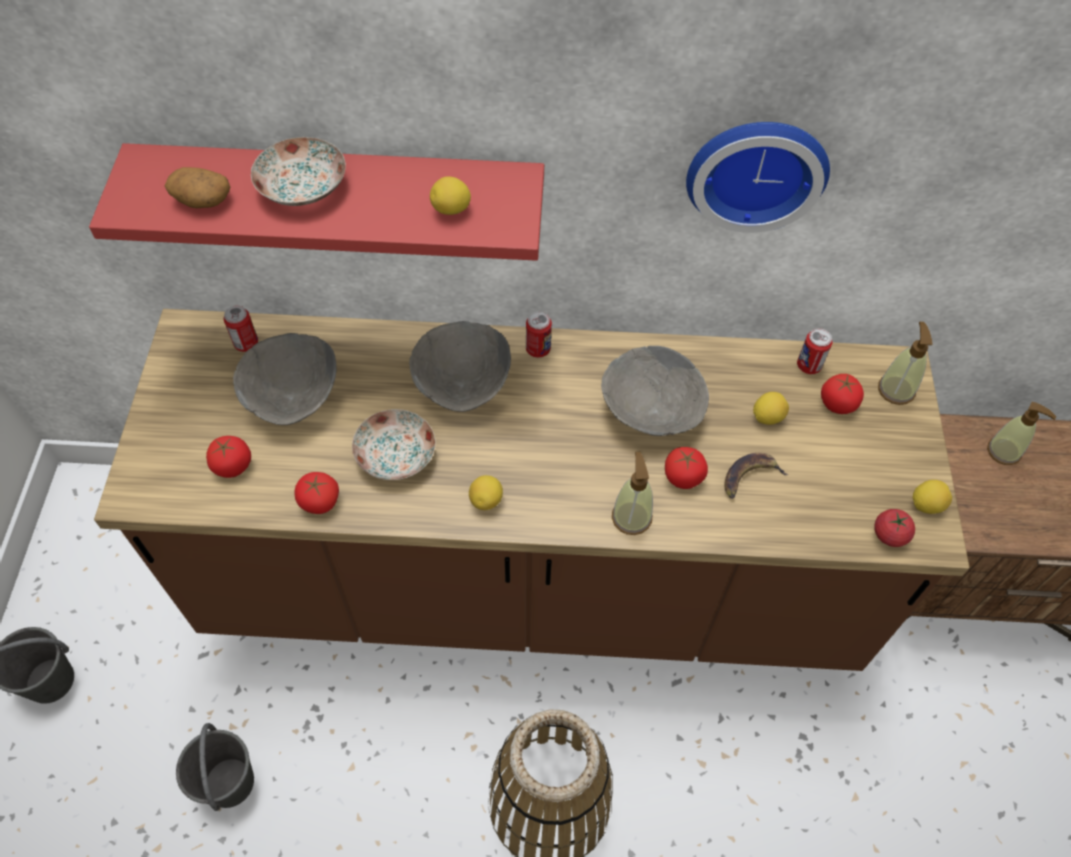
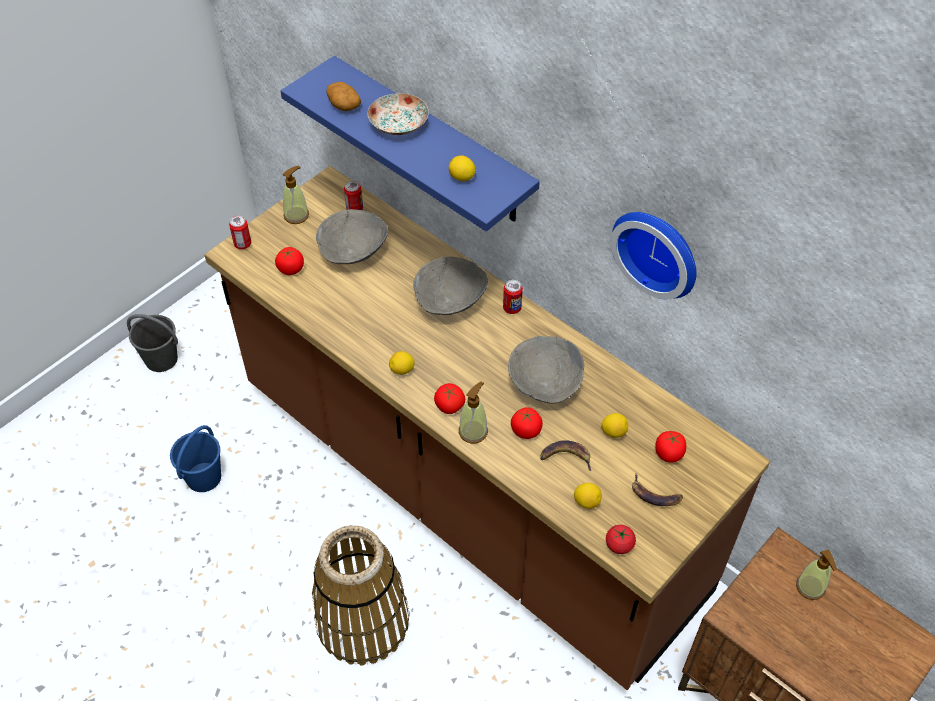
camera: 40 degrees right, 5 degrees down
red shelf [89,143,544,261] -> blue shelf [281,56,540,232]
grey bucket [176,723,254,811] -> blue bucket [170,425,221,492]
tomato [295,472,339,514] -> tomato moved to [434,383,465,414]
plate [352,409,436,480] -> none
can [797,328,833,374] -> can moved to [229,216,251,249]
soap dispenser [878,322,933,405] -> soap dispenser moved to [283,166,309,224]
lemon [912,480,952,514] -> lemon moved to [574,483,602,509]
none -> banana [632,474,683,506]

